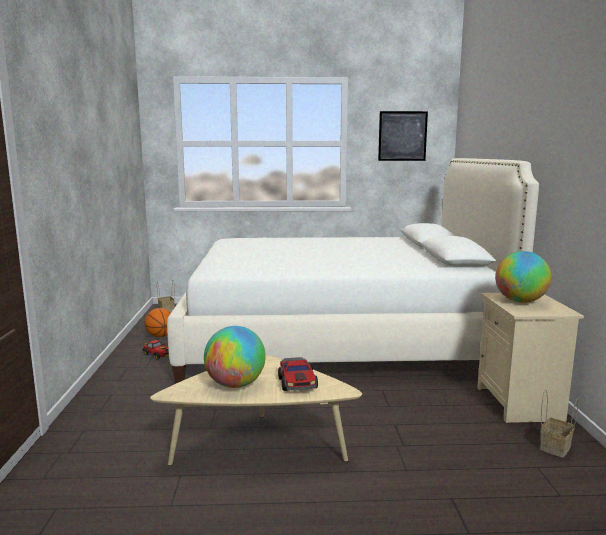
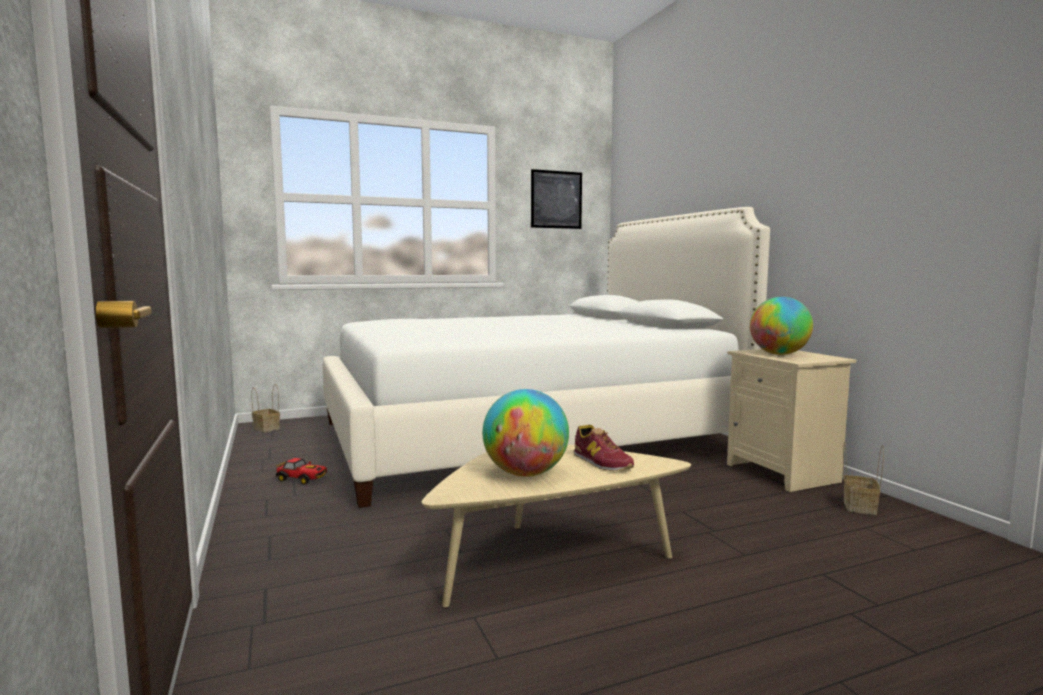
camera: 20 degrees left, 5 degrees down
basketball [145,308,171,337] -> none
toy car [278,357,318,391] -> shoe [573,425,634,471]

